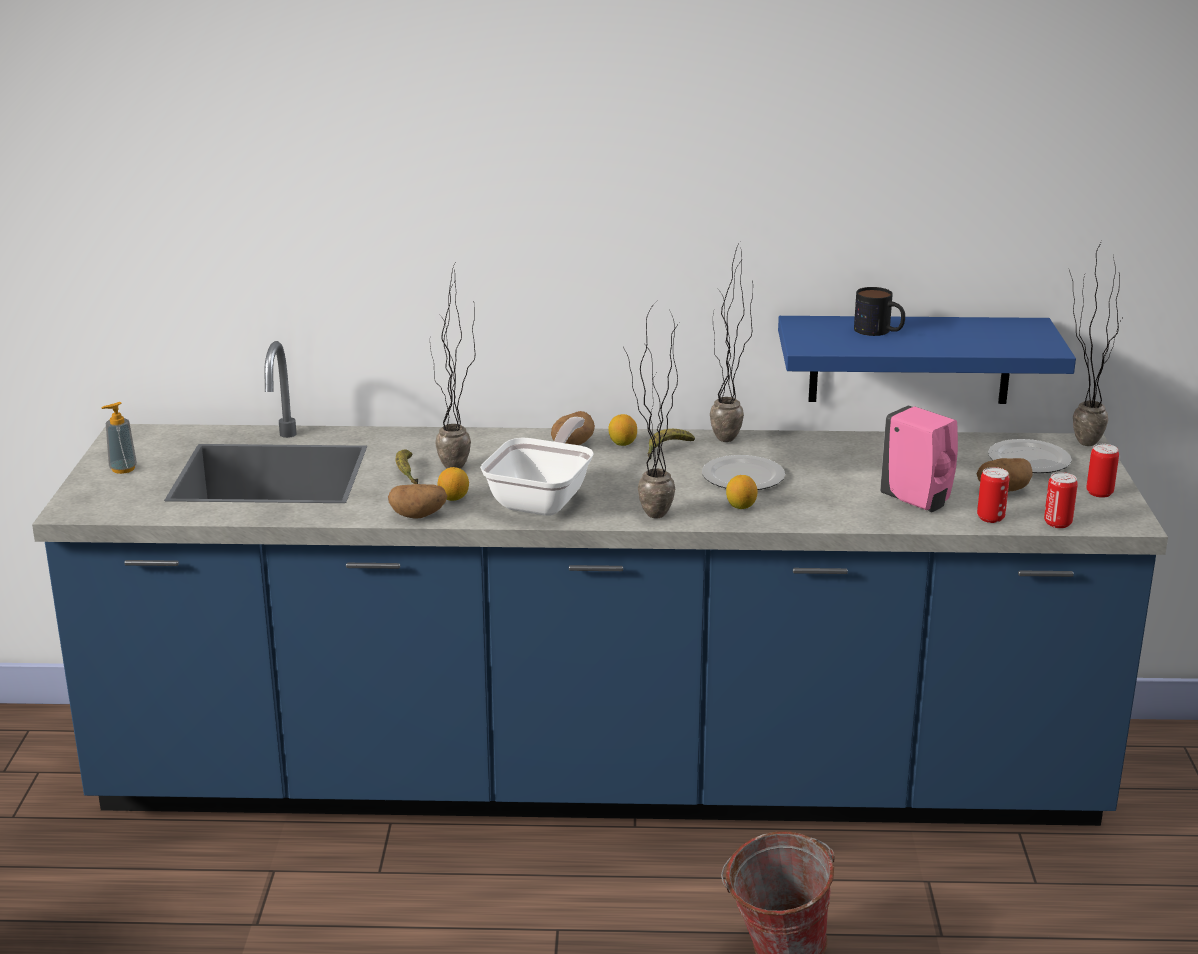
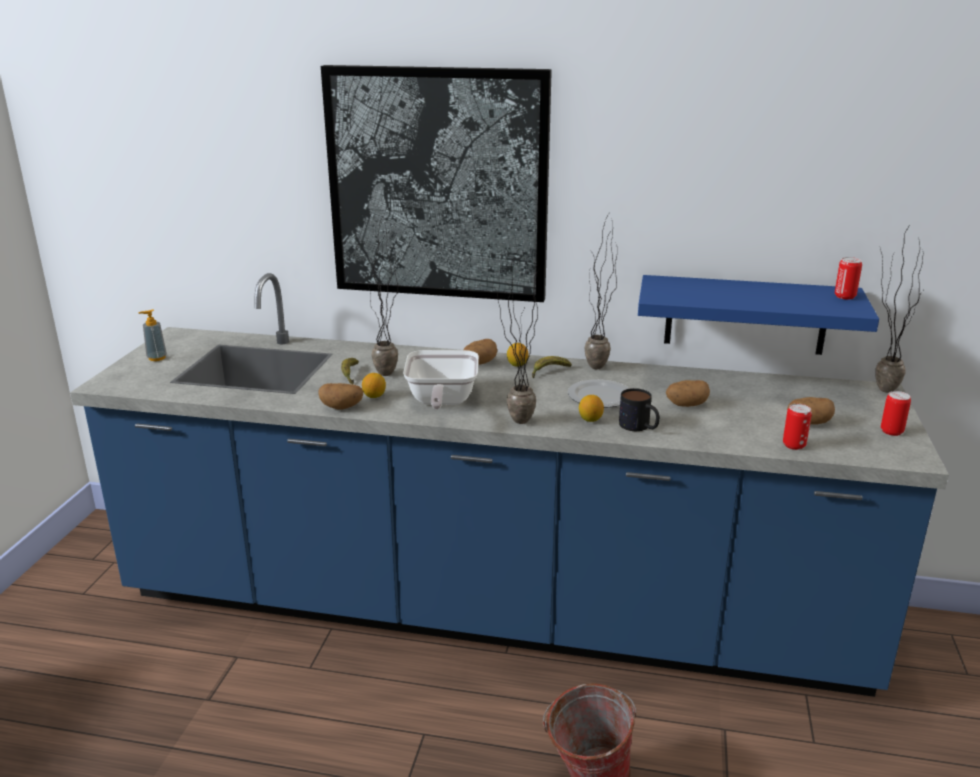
camera: 10 degrees right, 0 degrees up
frying pan [480,417,594,516] -> frying pan turned 150 degrees clockwise [403,350,479,410]
mug [854,287,905,336] -> mug moved to [619,388,660,431]
pink soap dispenser [880,405,958,512] -> none
plate [988,439,1072,473] -> none
can [1044,472,1078,528] -> can moved to [835,257,862,300]
none -> picture [321,65,552,302]
none -> potato [666,380,710,407]

